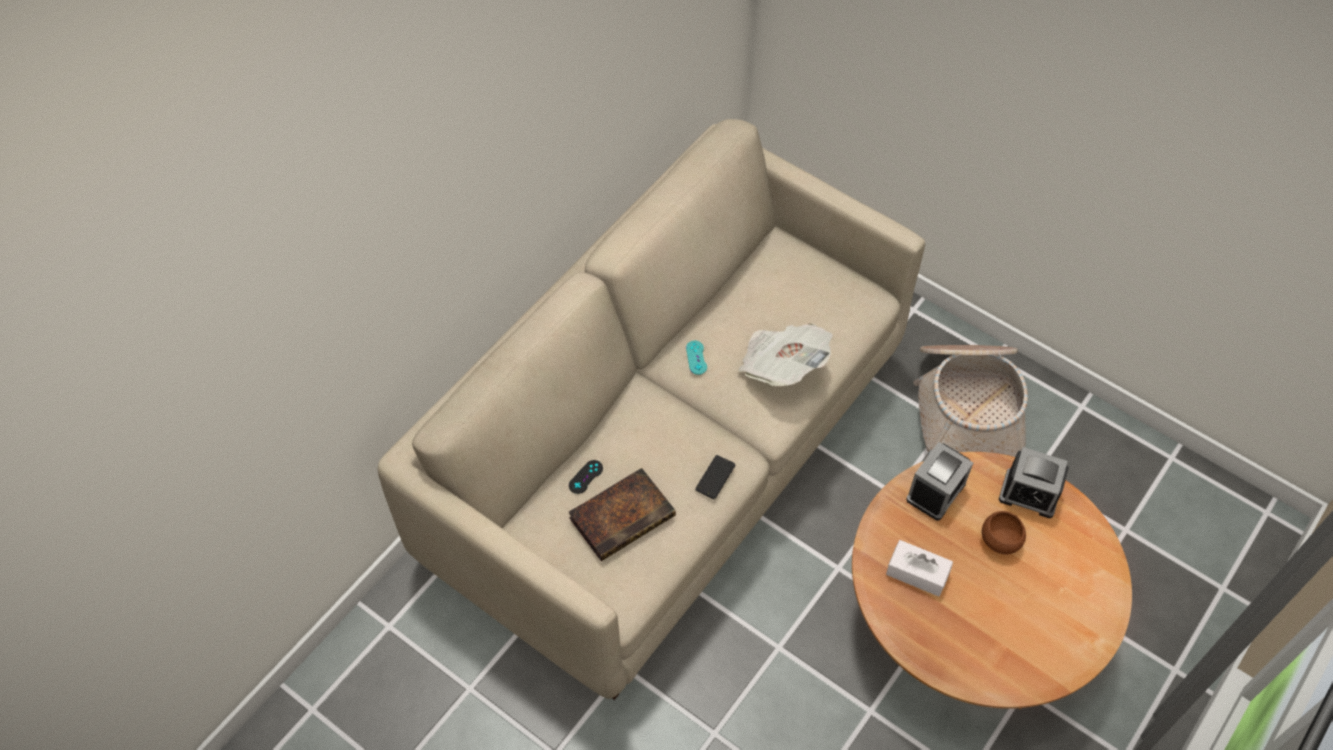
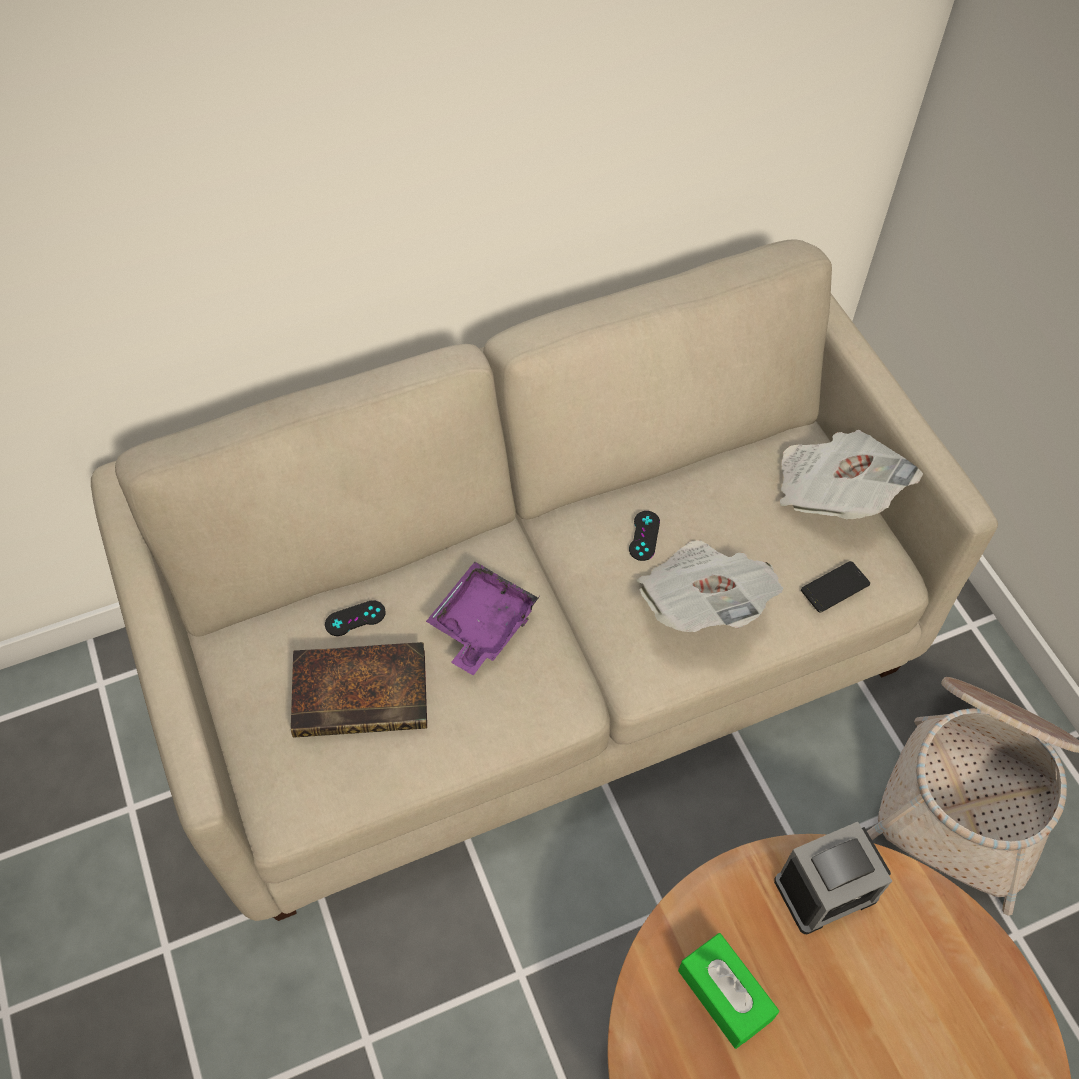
camera: 30 degrees right, 0 degrees up
turquoise game controller [686,341,707,375] -> none
phone [695,455,735,499] -> phone moved to [801,561,870,613]
white tissue box [886,540,953,596] -> green tissue box [678,933,779,1049]
brown bowl [982,511,1026,554] -> none
alarm clock [999,447,1069,518] -> none
none -> purple tray [426,562,539,675]
none -> black game controller [629,511,660,561]
none -> newspaper [780,430,923,519]

